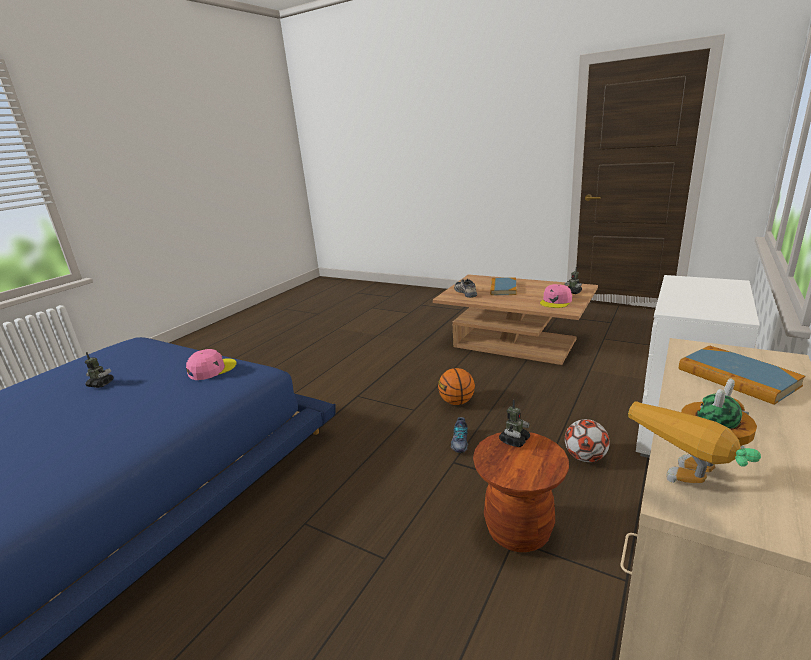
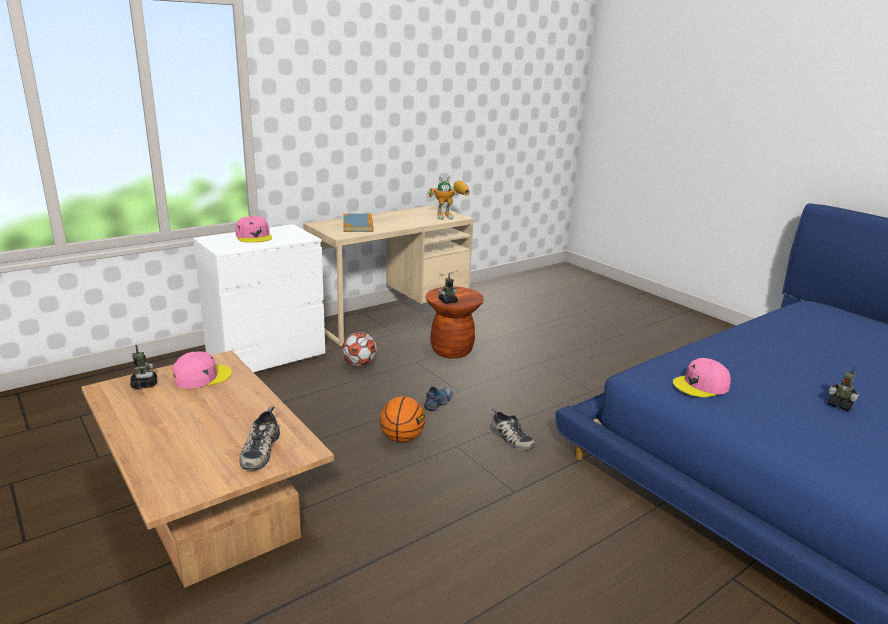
camera: 160 degrees left, 0 degrees up
book [490,277,517,295] -> none
none -> pink cap [235,216,272,243]
none -> shoe [490,408,535,451]

